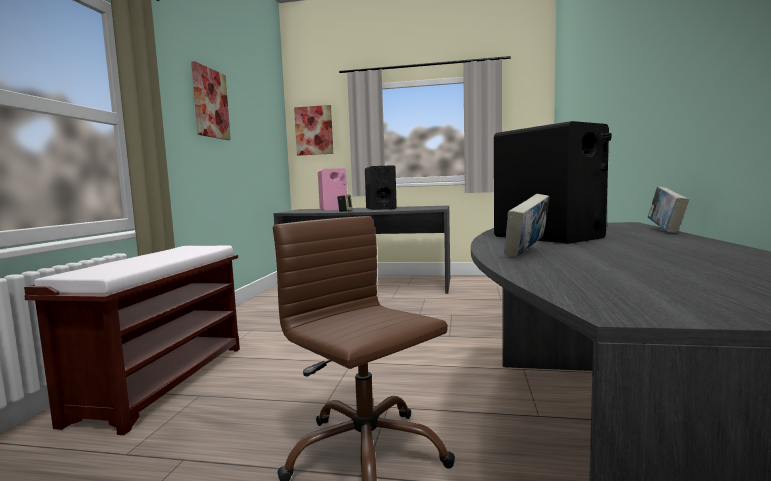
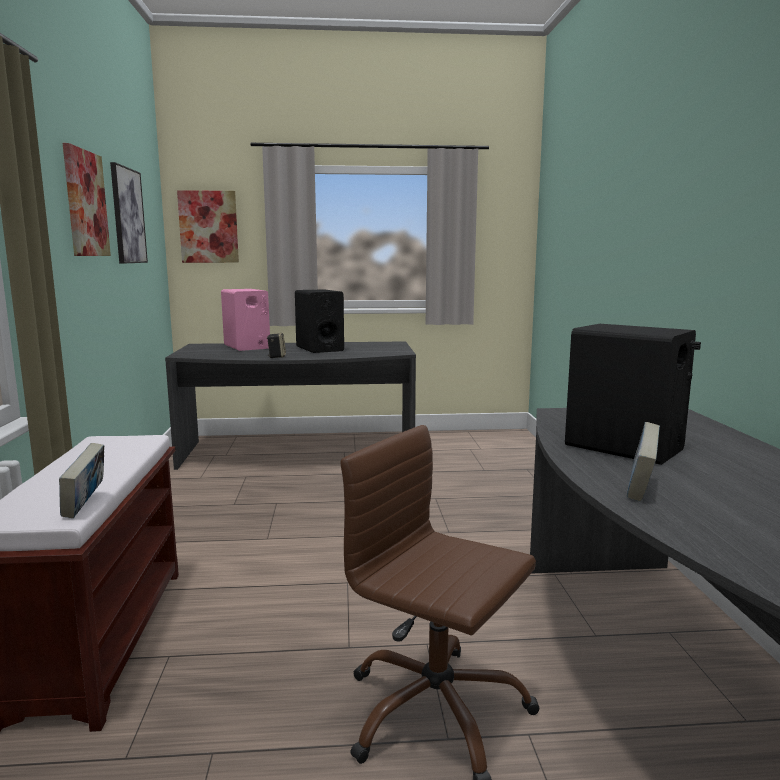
camera: 15 degrees left, 5 degrees up
book [648,187,689,233] -> book moved to [59,443,104,518]
none -> picture [110,162,148,264]

